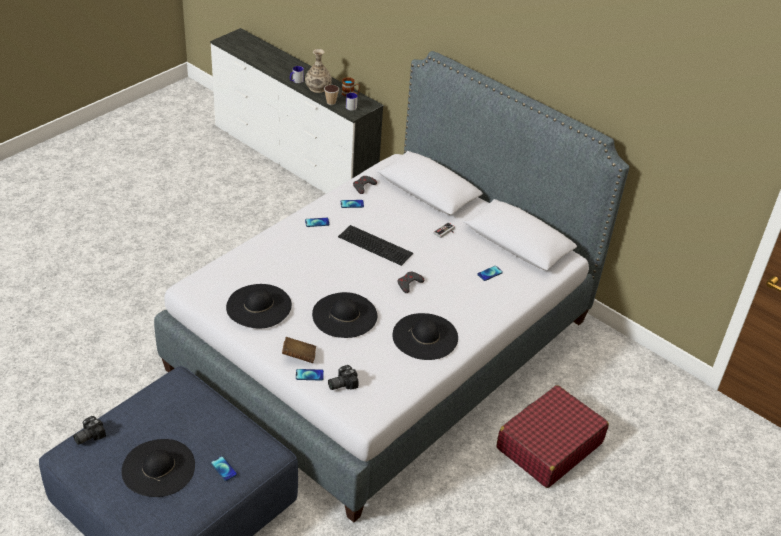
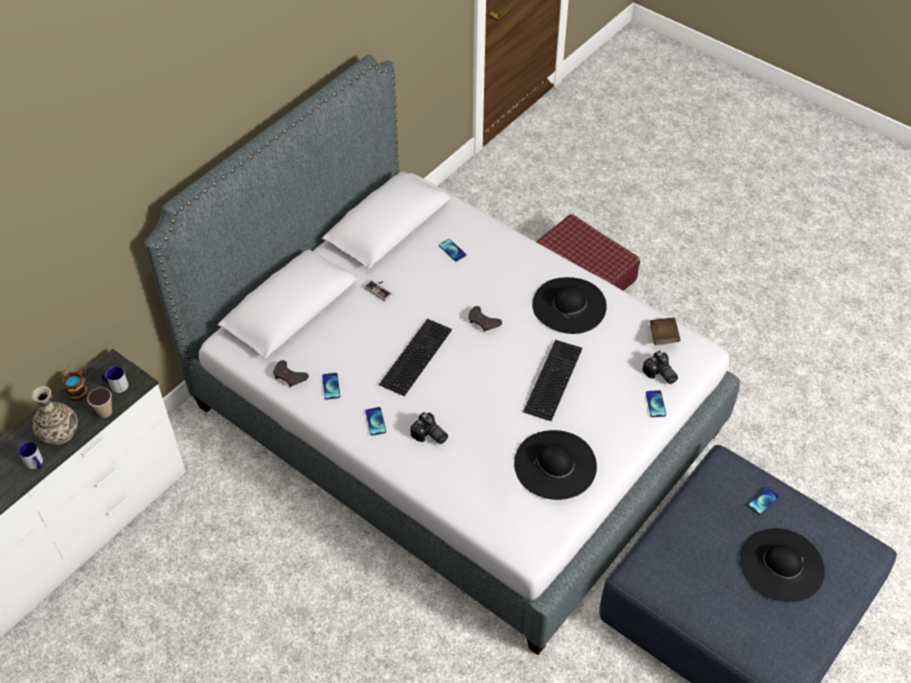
camera: 90 degrees left, 10 degrees up
camera [73,416,106,445] -> camera moved to [410,412,448,444]
brown book [282,337,316,363] -> brown book moved to [650,318,681,346]
black hat [312,292,377,338] -> keyboard [523,340,583,421]

